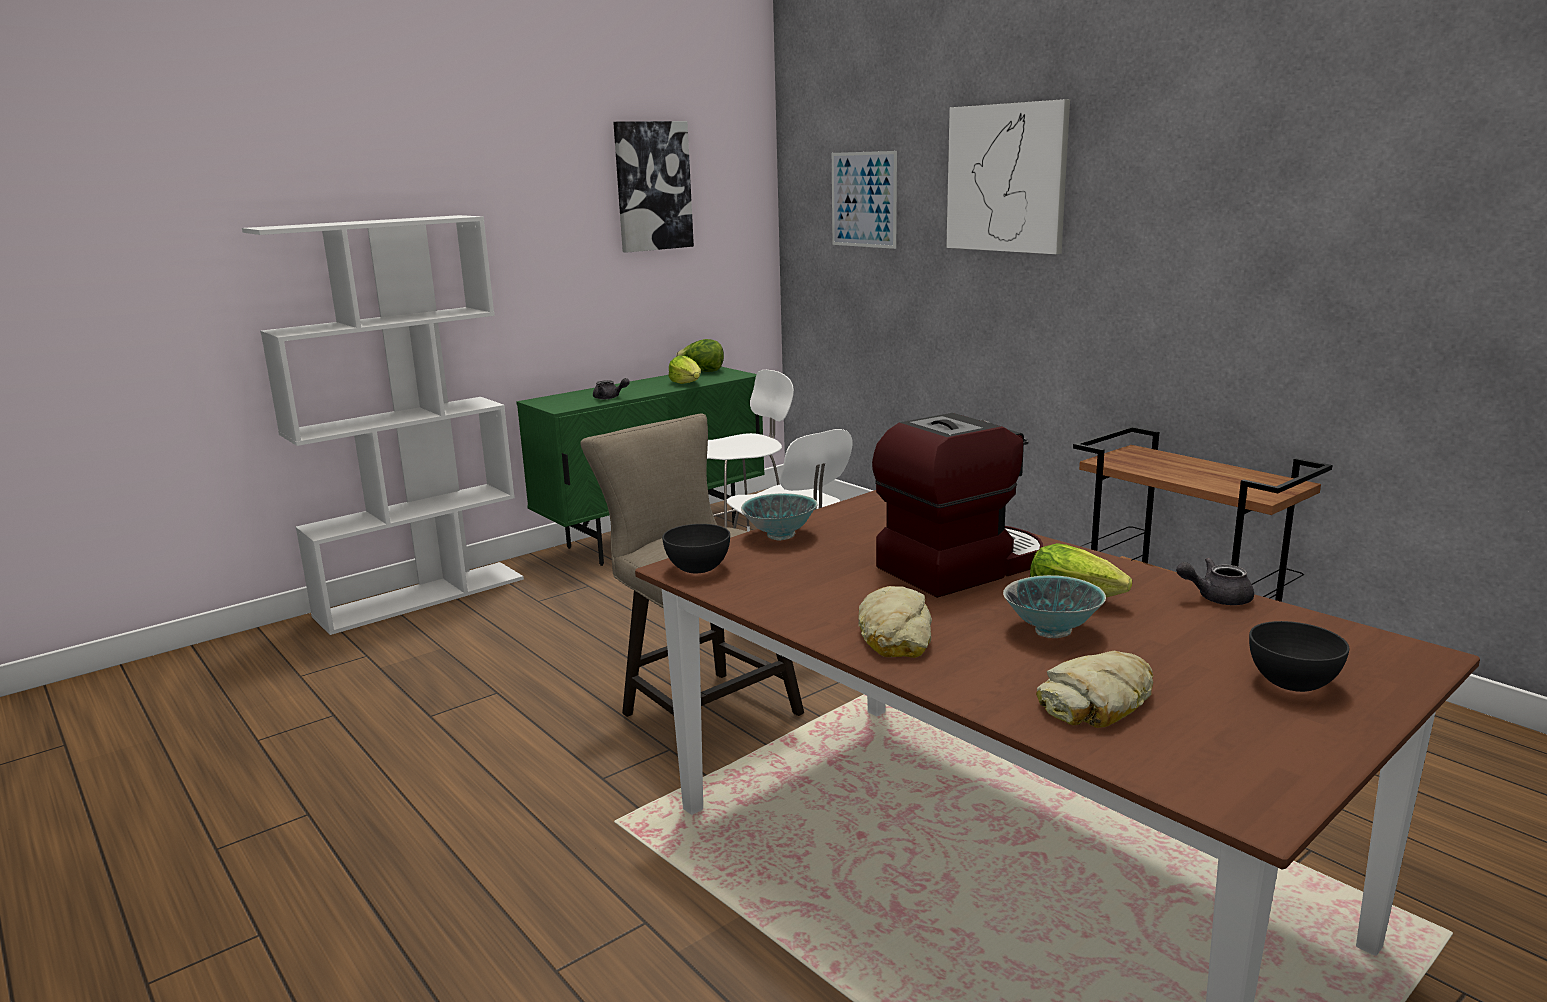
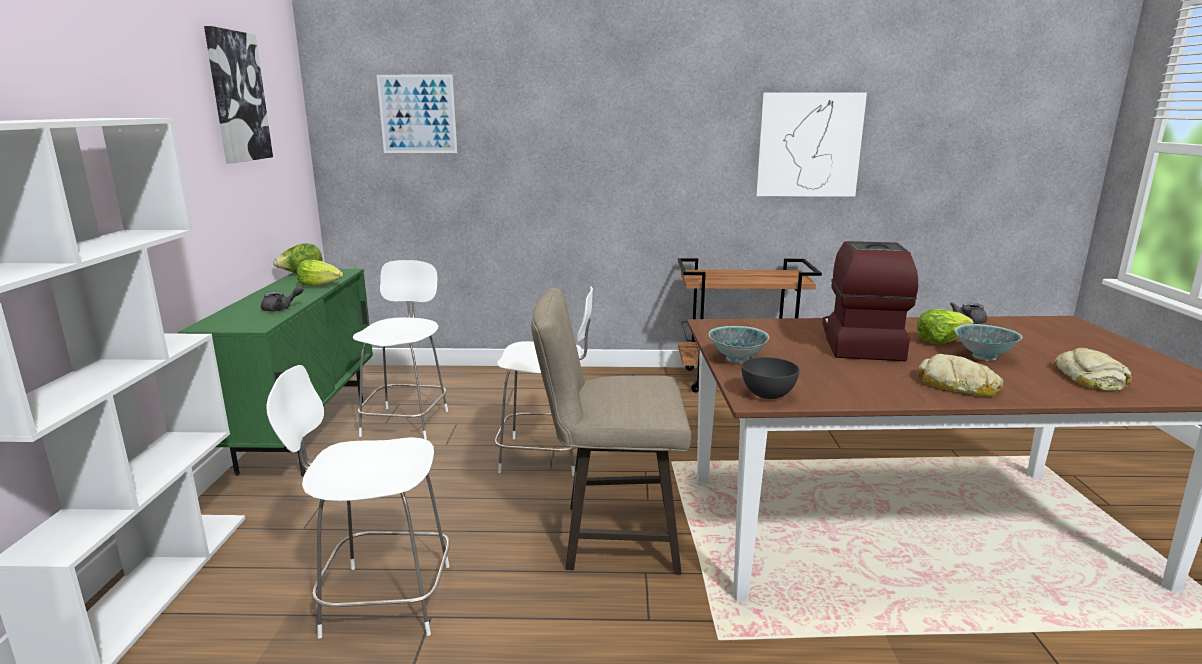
camera: 50 degrees left, 0 degrees up
picture [946,99,1070,254] -> picture moved to [755,92,867,197]
grey bowl [1249,621,1349,692] -> none
none -> white chair [266,365,450,639]

